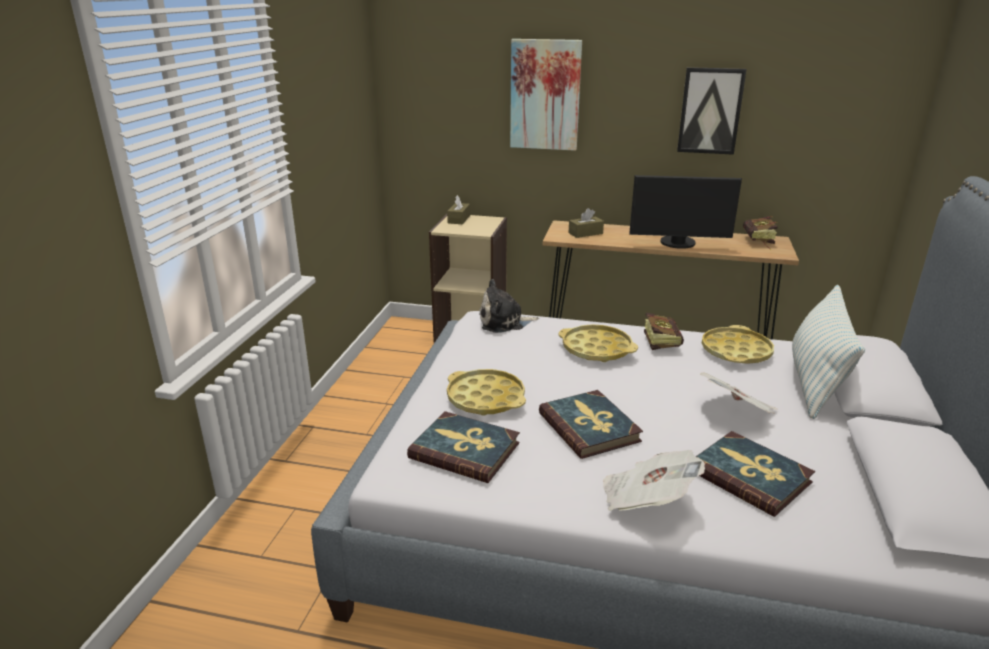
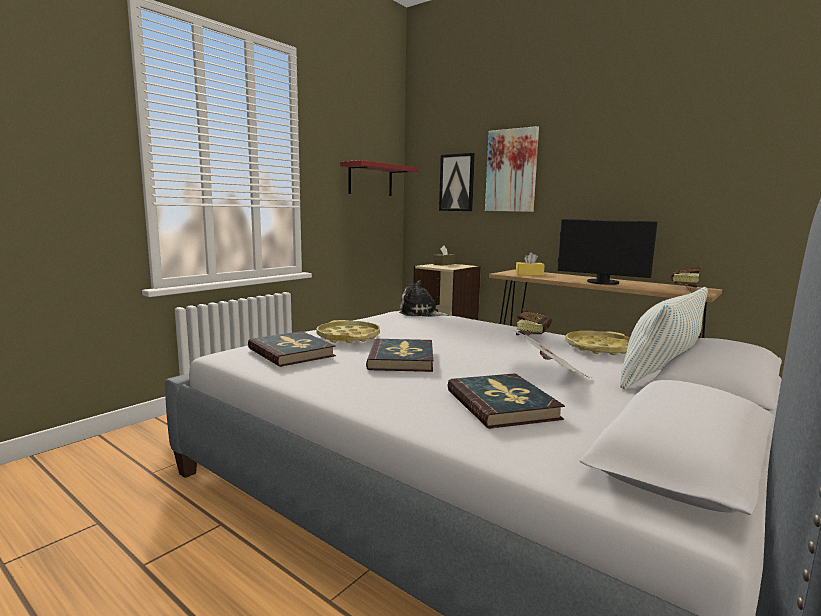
camera: 25 degrees right, 15 degrees down
yellow tray [558,324,638,362] -> none
brown tissue box [569,208,604,238] -> yellow tissue box [516,253,545,275]
newspaper [603,450,705,511] -> none
picture [677,67,747,155] -> picture moved to [439,153,475,211]
none -> red shelf [340,160,418,196]

